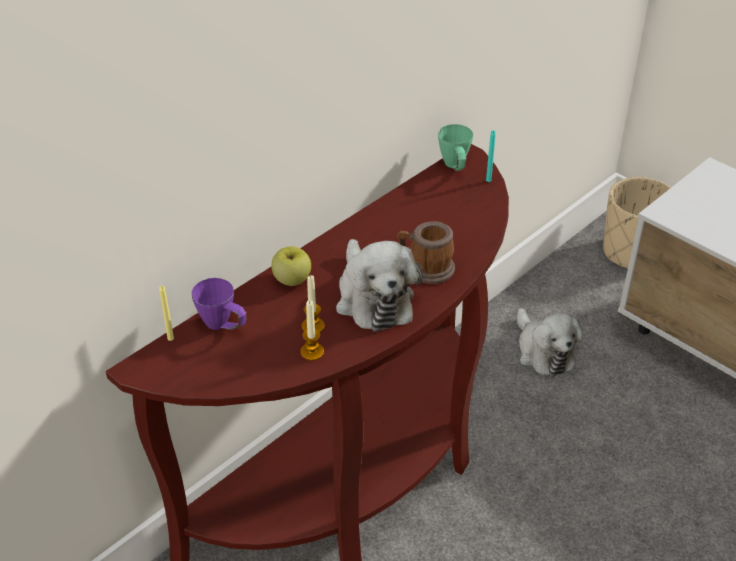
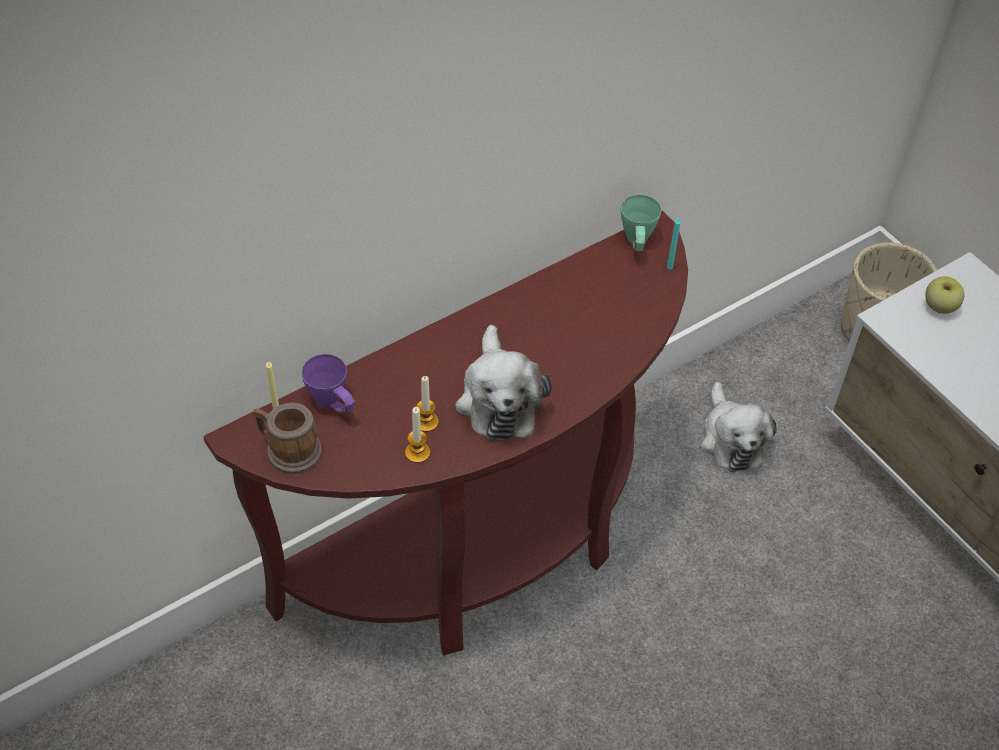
camera: 10 degrees right, 10 degrees up
apple [272,246,311,286] -> apple moved to [926,276,964,314]
mug [397,221,455,284] -> mug moved to [253,403,322,474]

